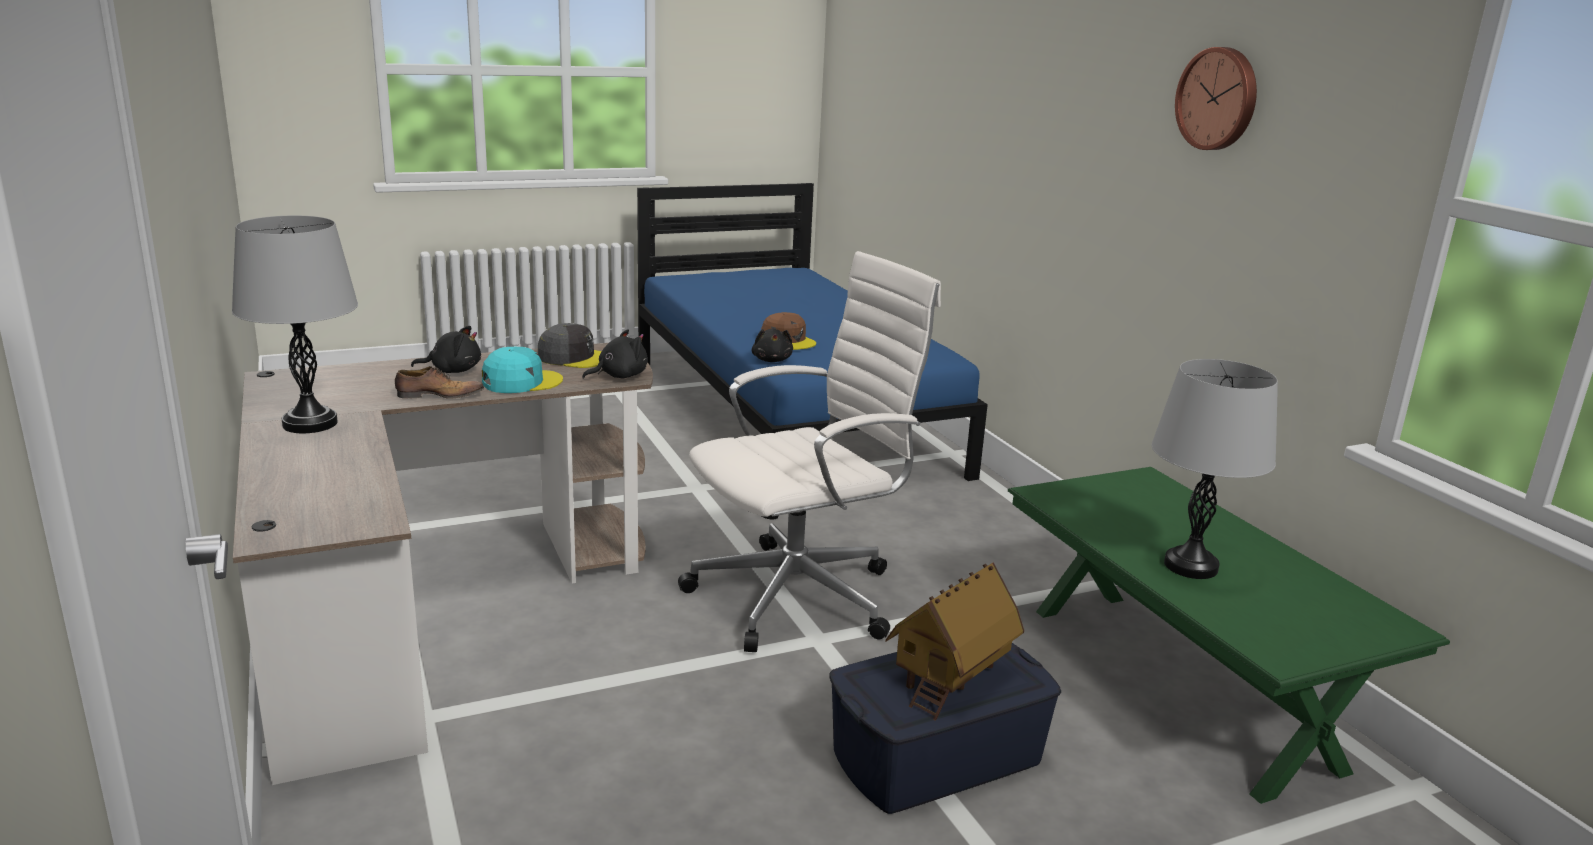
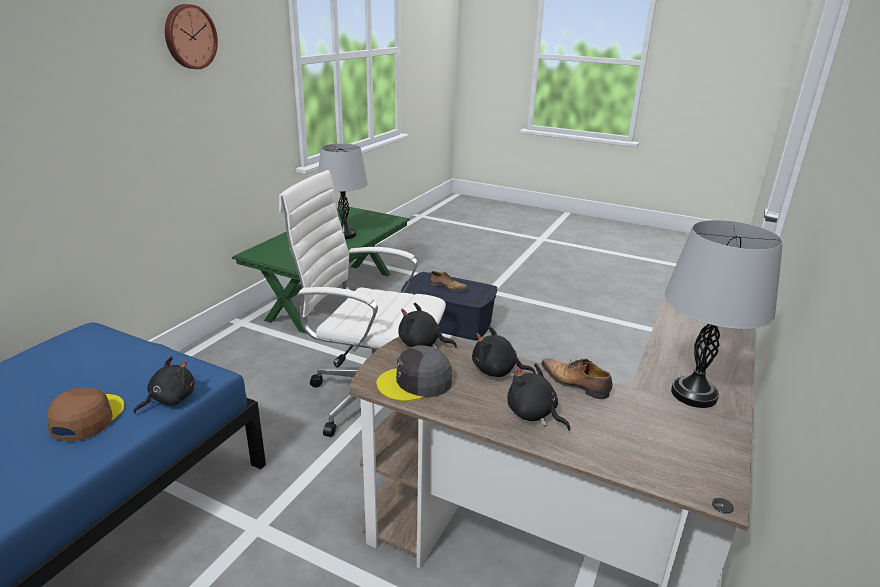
camera: 130 degrees left, 5 degrees up
turquoise cap [482,347,563,393] -> black plush toy [472,326,536,377]
grey cap [538,323,602,368] -> grey cap turned 75 degrees counterclockwise [376,345,452,401]
toy house [886,562,1024,721] -> shoe [429,271,468,291]

